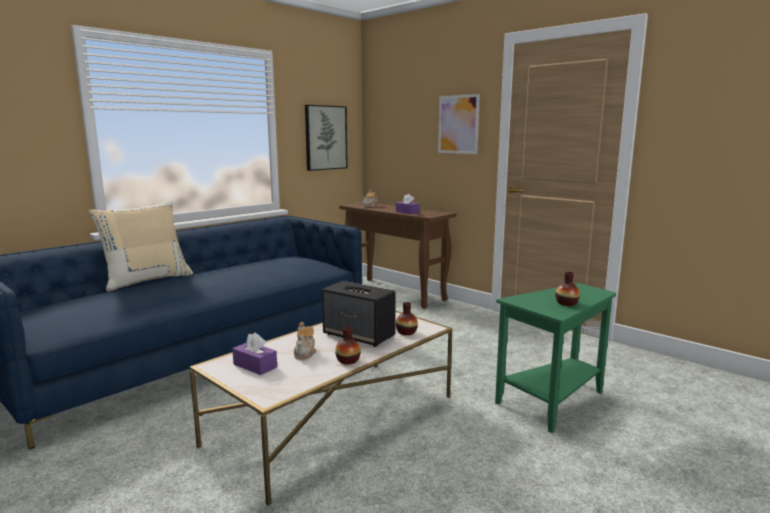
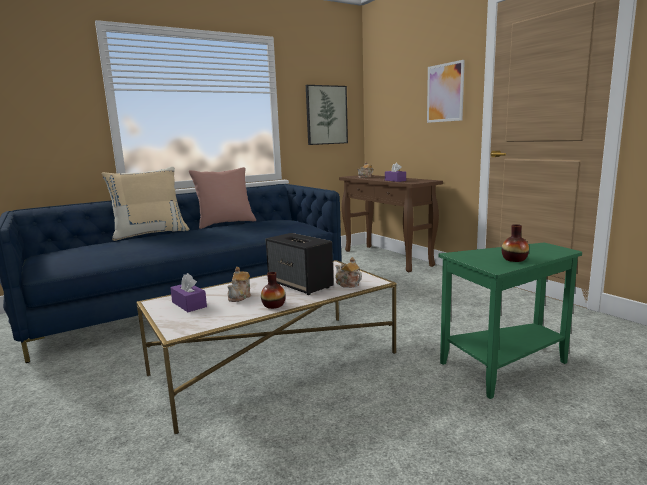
camera: 15 degrees right, 0 degrees up
vase [396,302,418,335] -> teapot [335,257,362,288]
none -> pink pillow [189,167,256,229]

